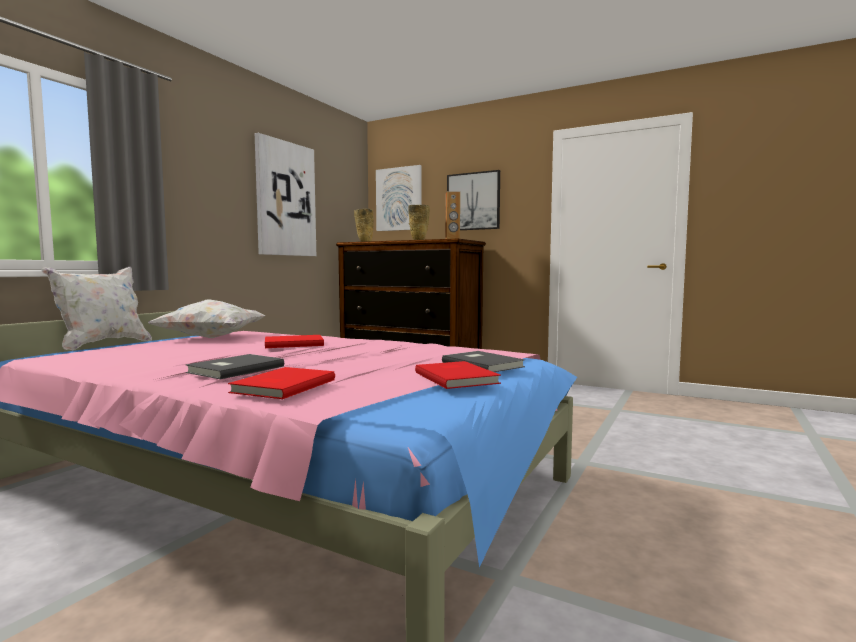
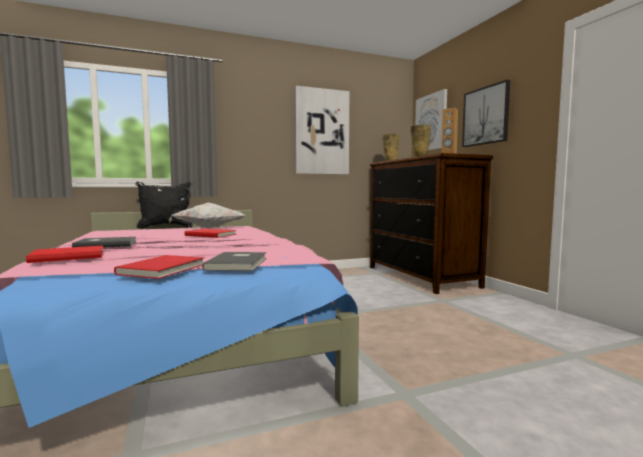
camera: 40 degrees right, 0 degrees up
white pillow [41,267,152,350] -> black pillow [135,182,193,229]

